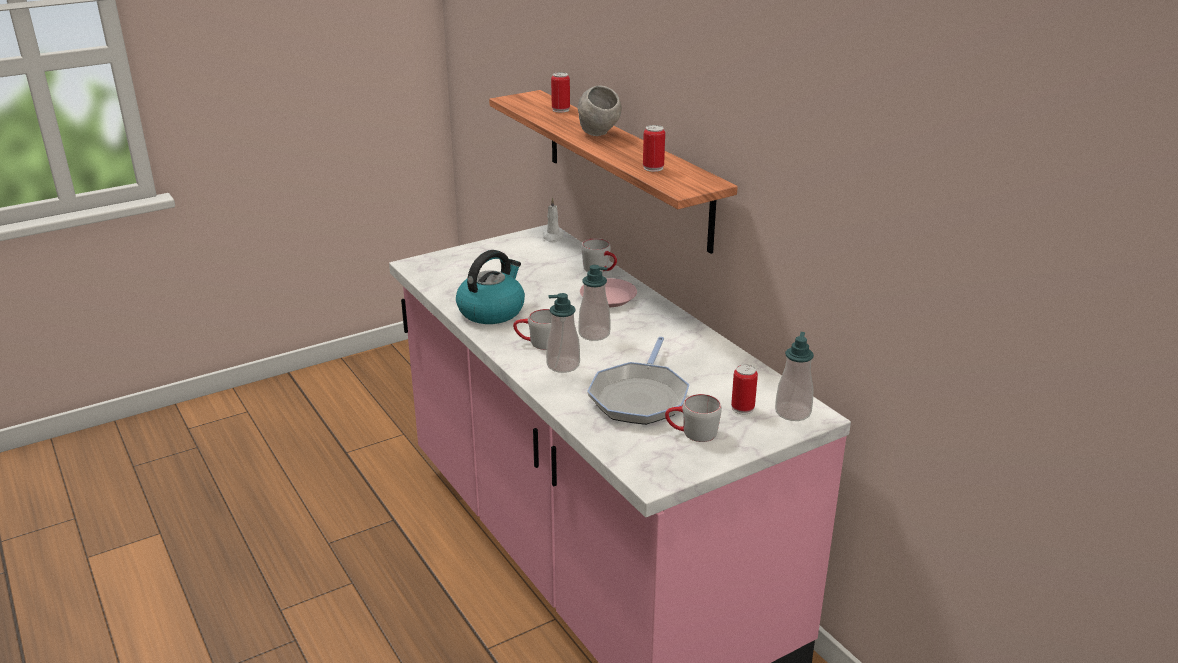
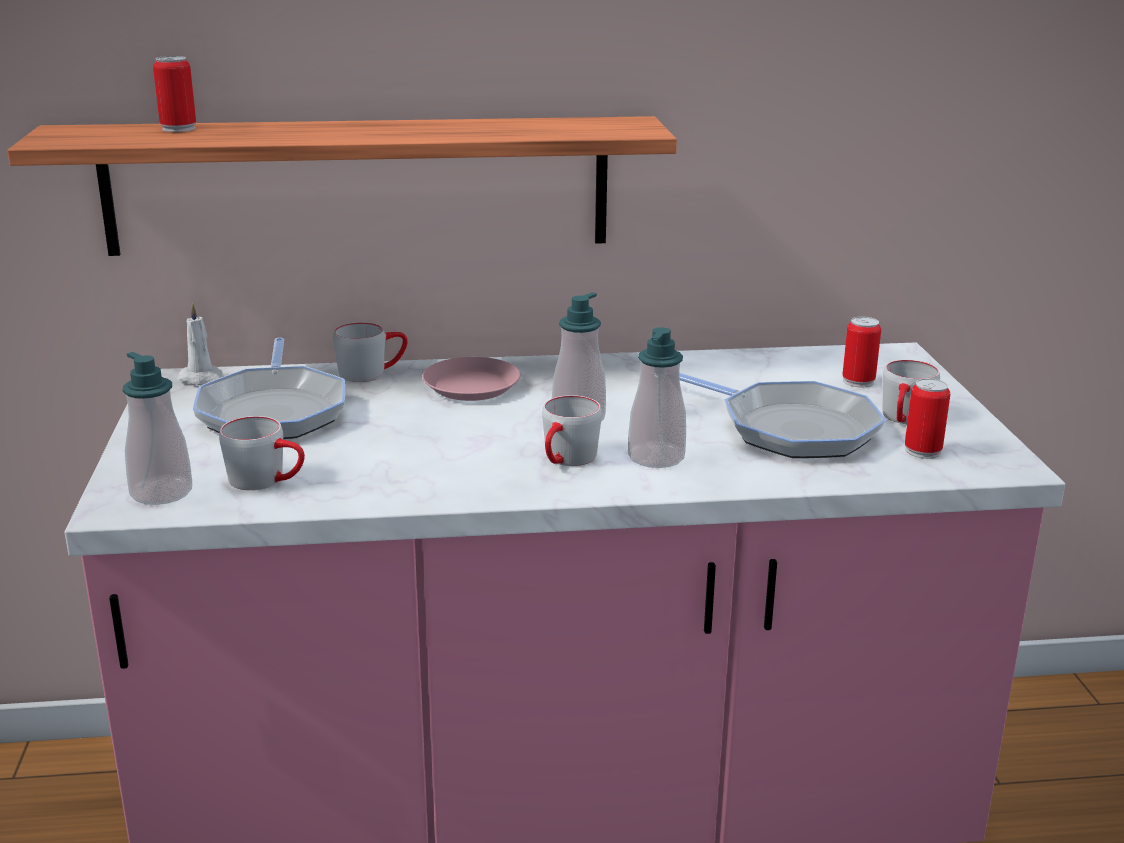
camera: 65 degrees left, 5 degrees down
kettle [456,250,525,324] -> none
grey bowl [578,85,622,136] -> none
can [643,125,665,172] -> can moved to [905,378,950,459]
soap dispenser [775,332,814,421] -> soap dispenser moved to [123,352,192,505]
none -> frying pan [193,337,345,439]
none -> grey mug [219,416,305,490]

